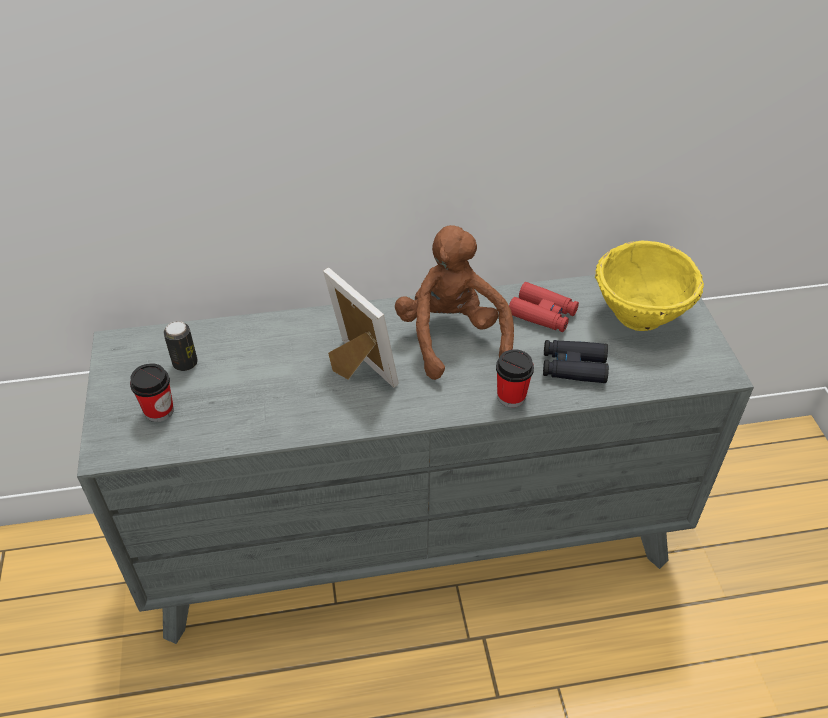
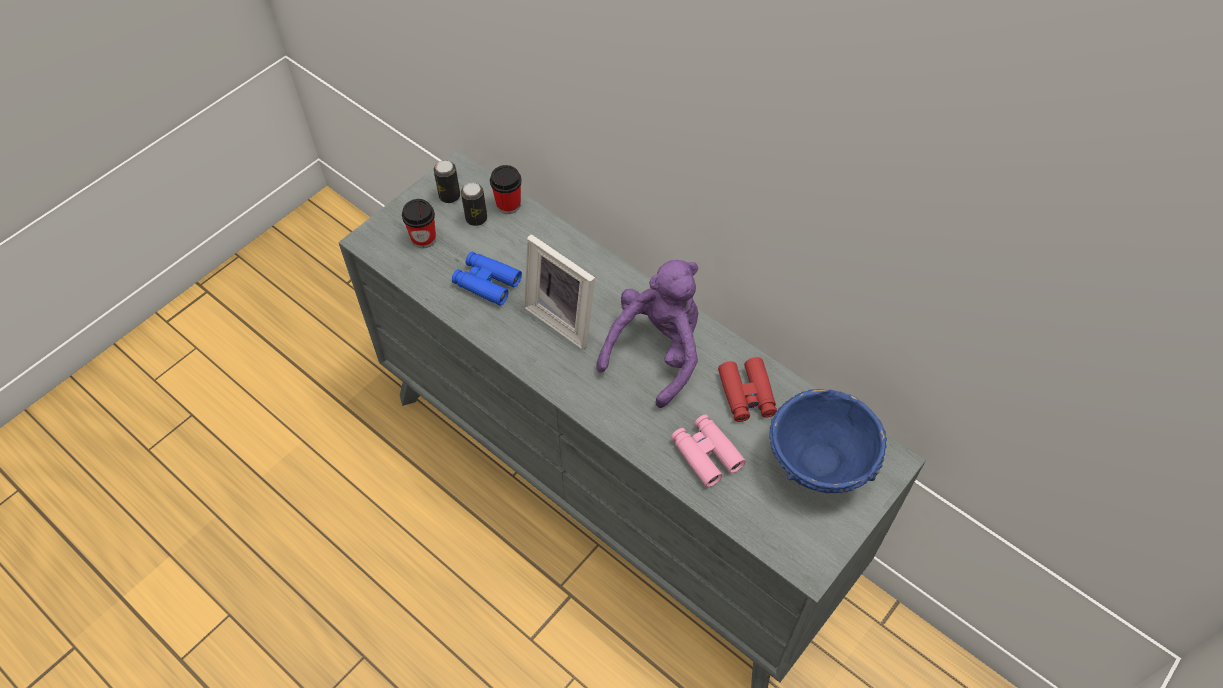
camera: 50 degrees right, 10 degrees up
picture frame [323,268,399,388] -> picture frame turned 120 degrees clockwise [524,234,595,350]
brown plush toy [395,225,514,380] -> purple plush toy [596,260,698,408]
cup [496,349,534,407] -> cup moved to [490,165,522,214]
black binoculars [543,340,609,383] -> pink binoculars [671,414,746,487]
yellow bowl [595,240,704,331] -> blue bowl [769,389,887,493]
none -> can [433,160,460,203]
none -> blue binoculars [452,252,522,306]

